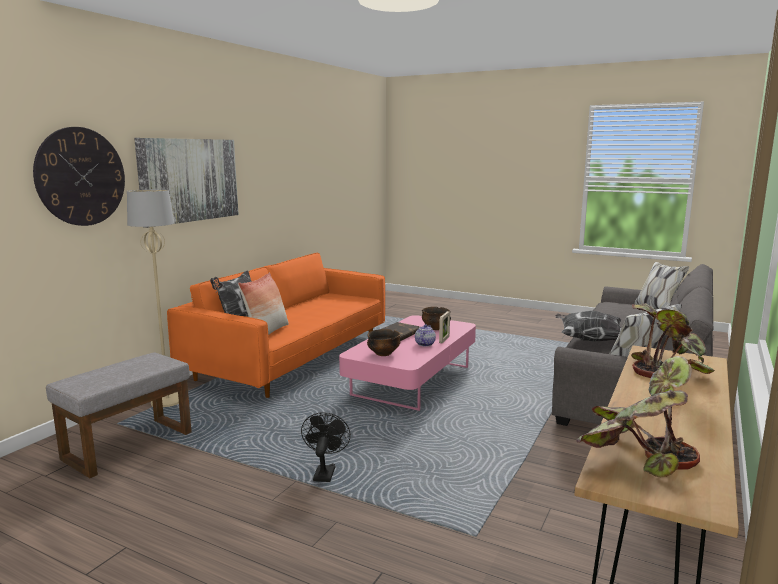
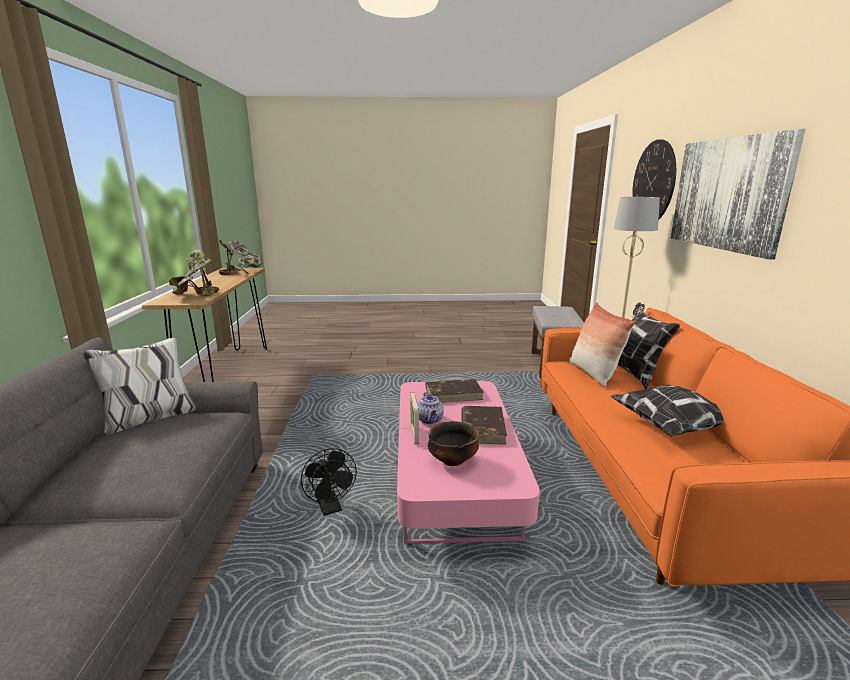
camera: 150 degrees right, 5 degrees up
black fan [301,412,351,482] -> black fan moved to [301,448,357,516]
bowl [367,329,401,356] -> brown book [426,379,484,403]
pillow [555,311,622,342] -> pillow moved to [610,385,724,437]

